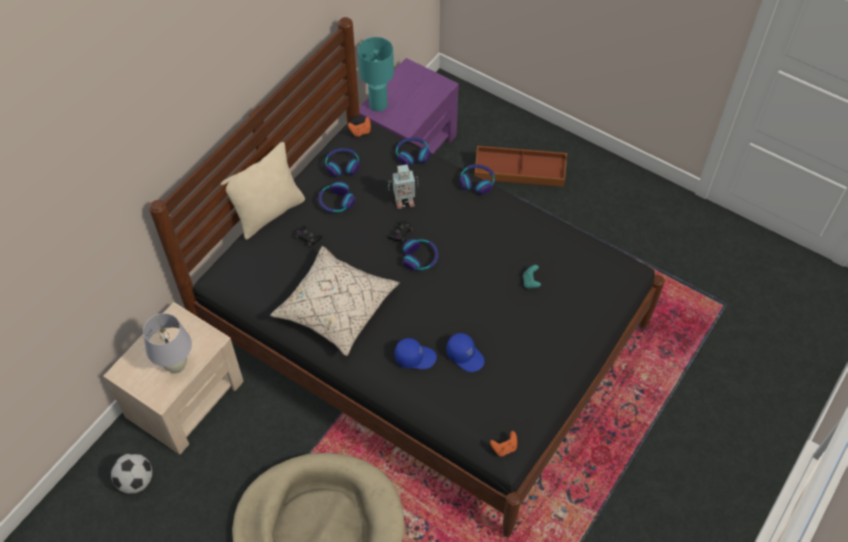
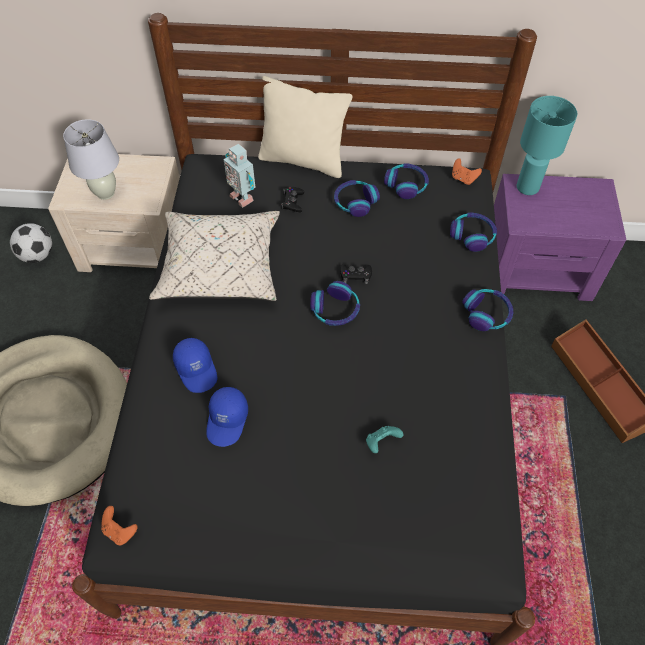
camera: 60 degrees right, 0 degrees up
toy robot [388,164,419,209] -> toy robot moved to [224,144,256,208]

